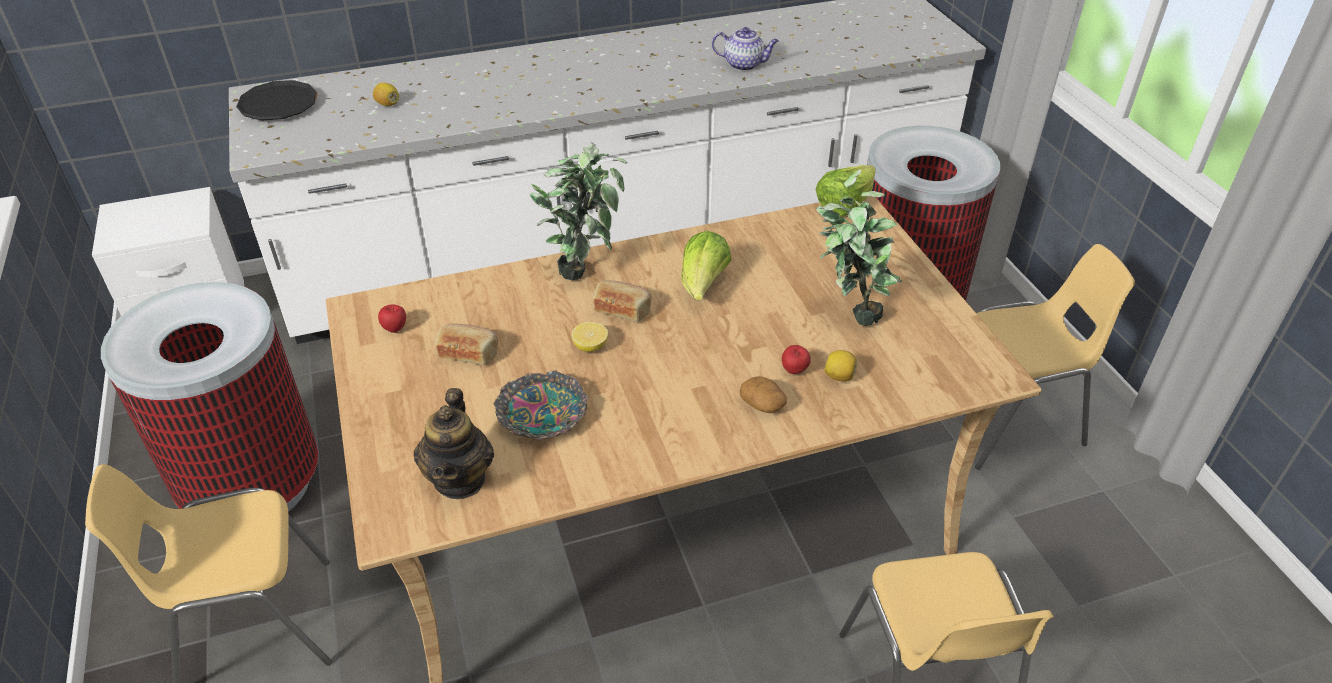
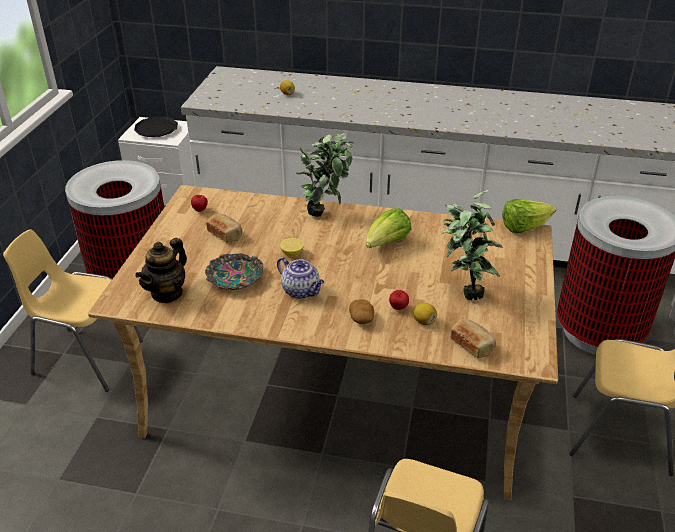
camera: 30 degrees right, 5 degrees down
black plate [236,80,318,121] -> black plate moved to [134,116,178,137]
bread [593,280,651,322] -> bread moved to [450,319,496,358]
teapot [712,27,779,71] -> teapot moved to [277,257,324,299]

